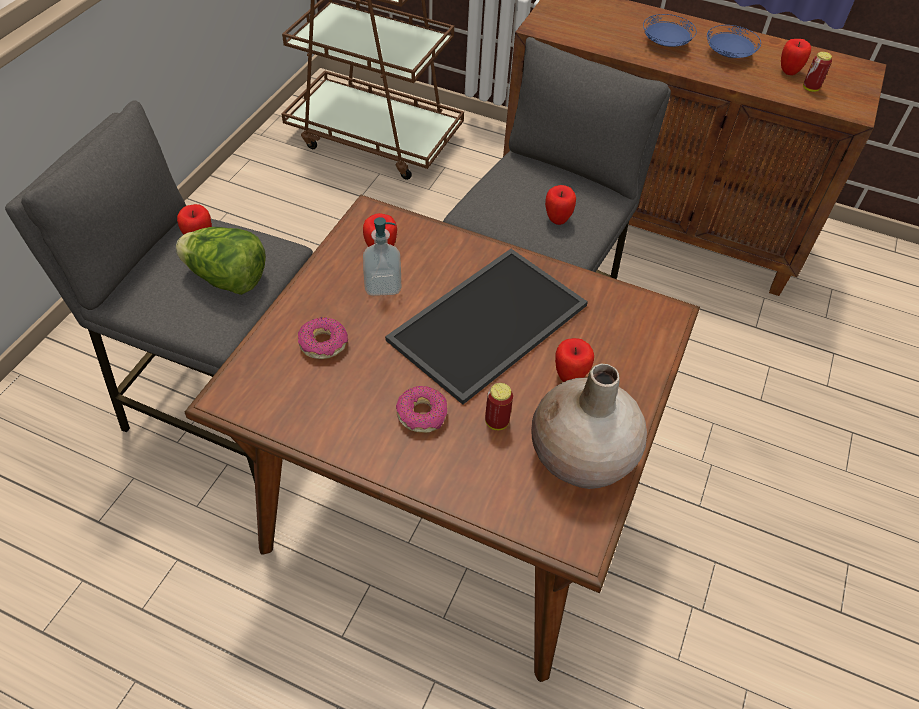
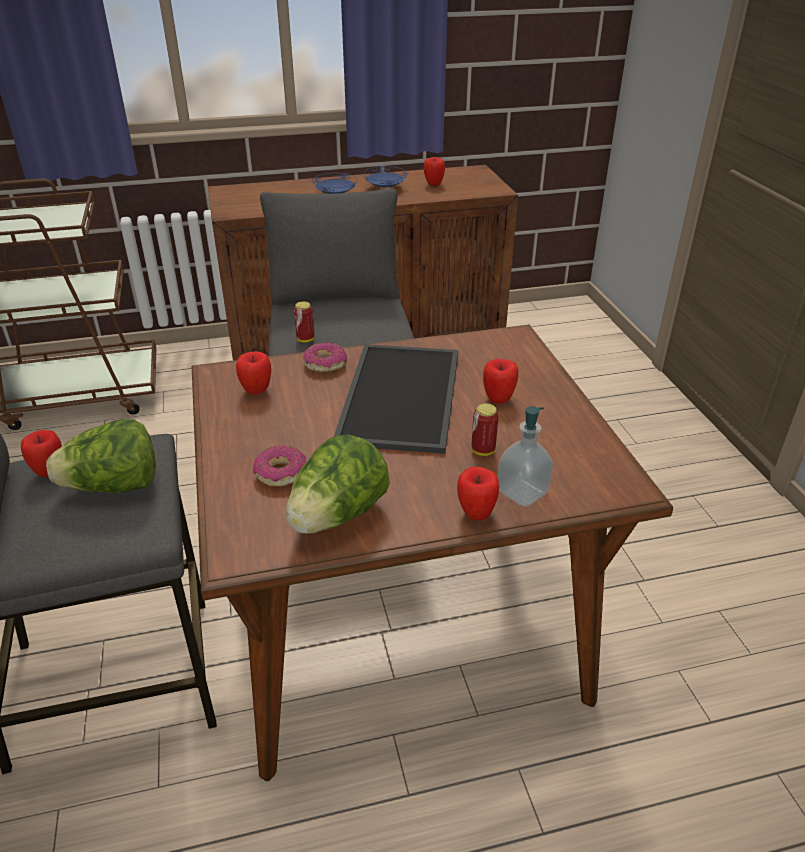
camera: 35 degrees left, 15 degrees down
soap dispenser [363,217,401,296] -> soap dispenser moved to [497,406,553,507]
donut [396,386,448,433] -> donut moved to [303,342,347,372]
beige vase [531,364,647,489] -> none
apple [545,185,576,225] -> apple moved to [457,467,499,521]
can [803,52,832,92] -> can moved to [294,301,315,343]
none -> lettuce [286,434,390,534]

